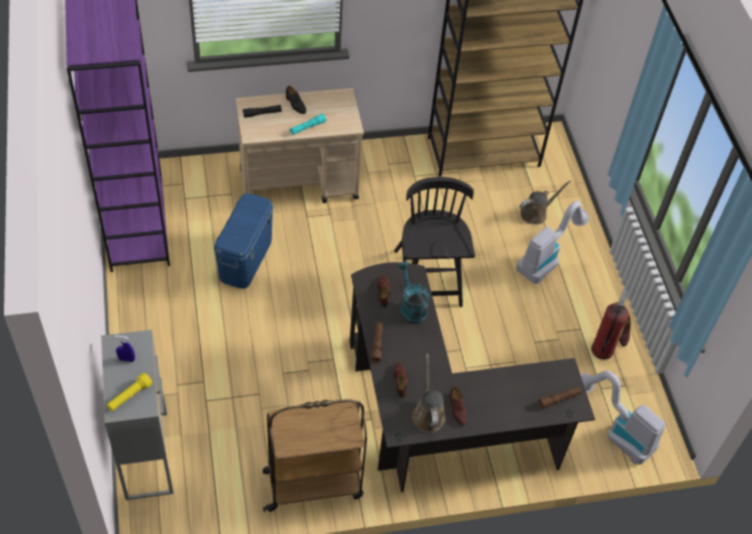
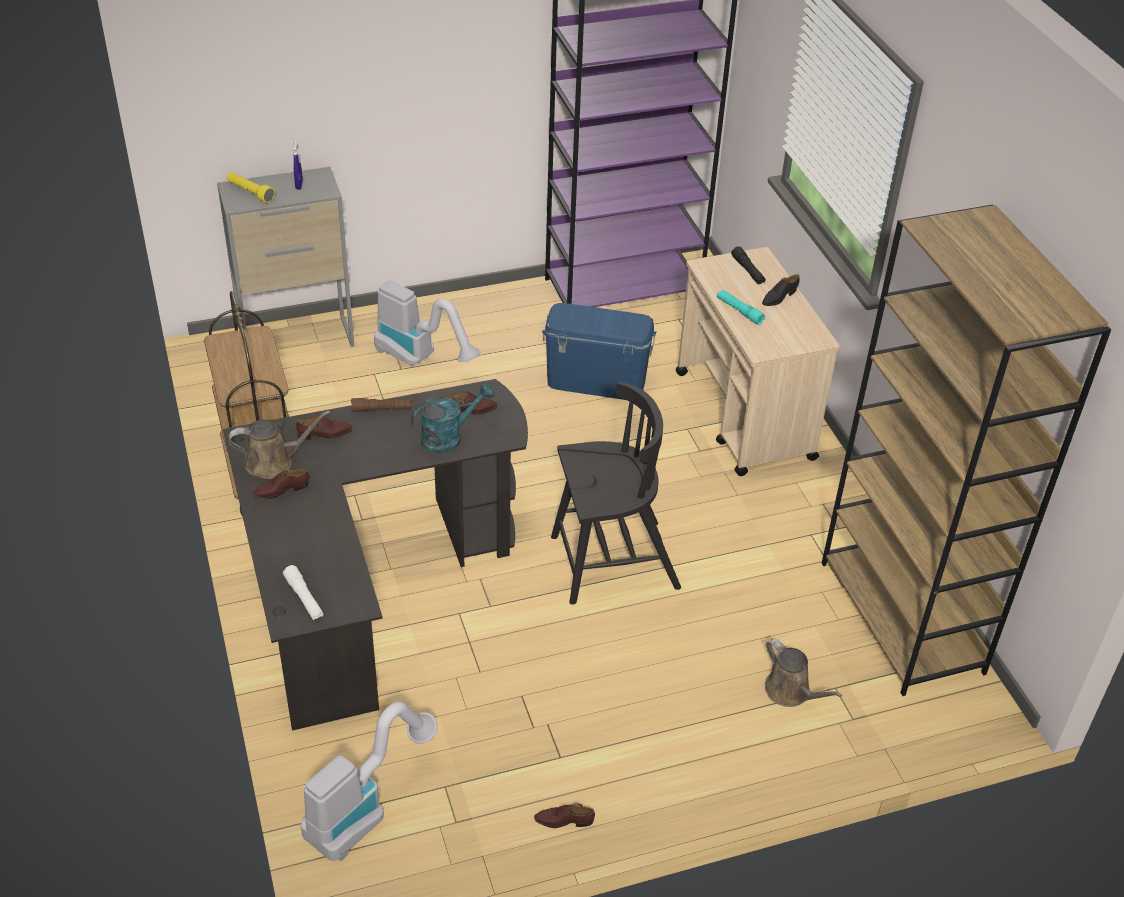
camera: 85 degrees right, 10 degrees down
vacuum cleaner [516,201,589,284] -> vacuum cleaner moved to [374,280,481,366]
brown flashlight [538,386,582,409] -> white flashlight [283,565,323,620]
fire extinguisher [591,289,629,360] -> none

